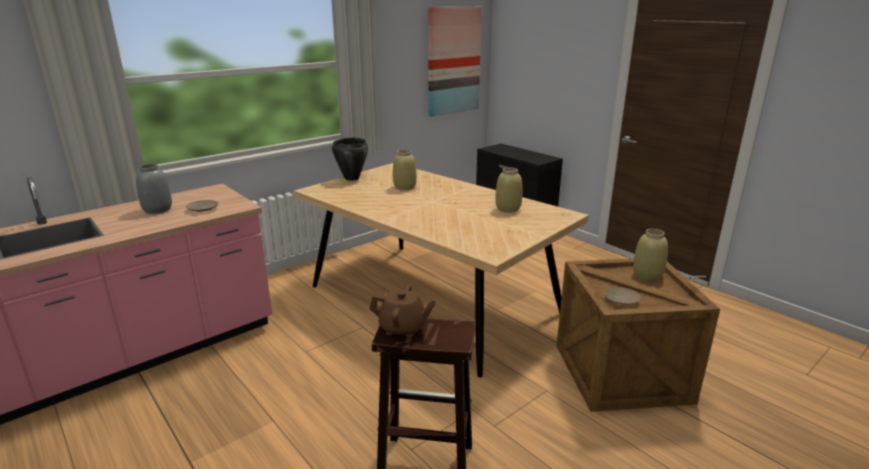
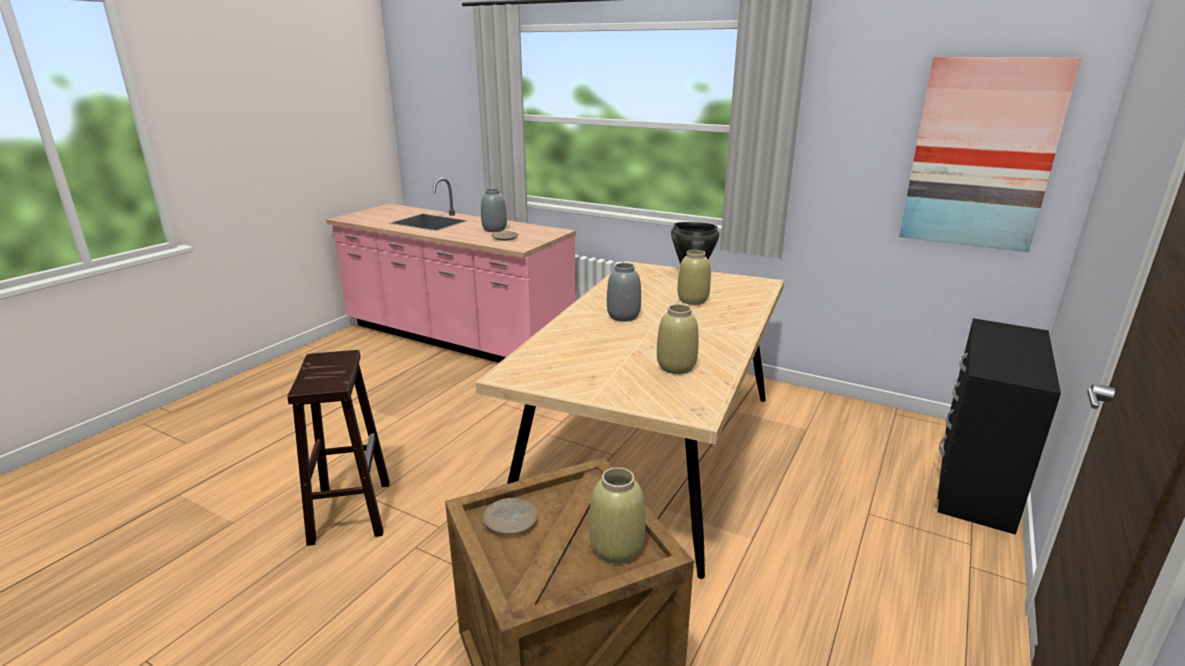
camera: 70 degrees right, 0 degrees up
brown teapot [369,284,436,337] -> none
none -> grey vase [607,263,641,322]

